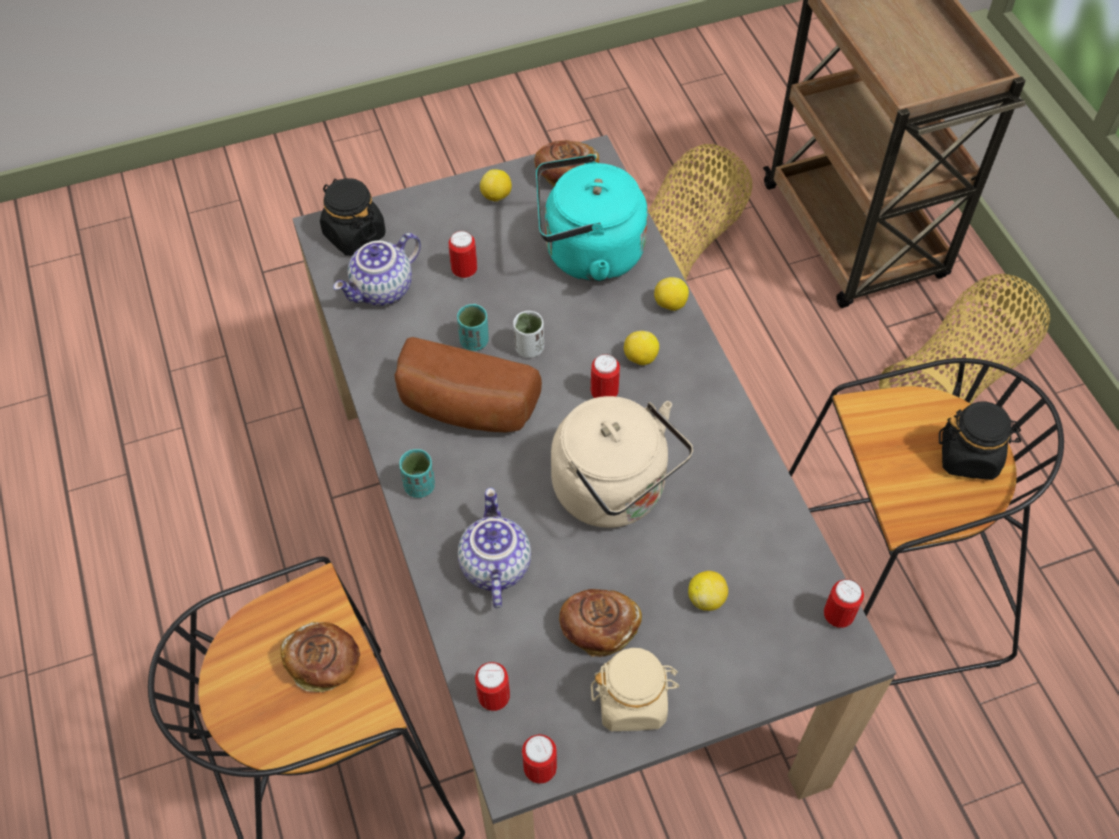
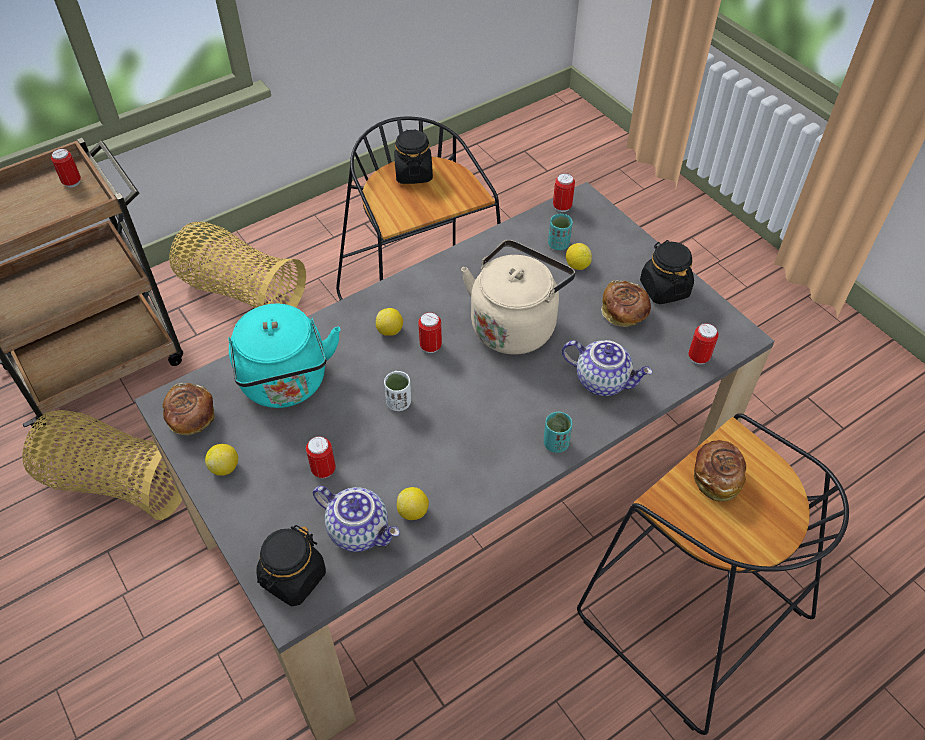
camera: 105 degrees left, 5 degrees down
bread [394,337,542,432] -> none
turquoise cup [457,304,489,351] -> turquoise cup moved to [548,214,573,250]
teapot [458,488,531,608] -> teapot turned 135 degrees counterclockwise [562,340,653,396]
can [522,734,557,784] -> can moved to [51,148,81,187]
beige jar [591,648,679,731] -> black jar [640,240,694,304]
lemon [654,277,689,311] -> lemon moved to [397,487,429,520]

